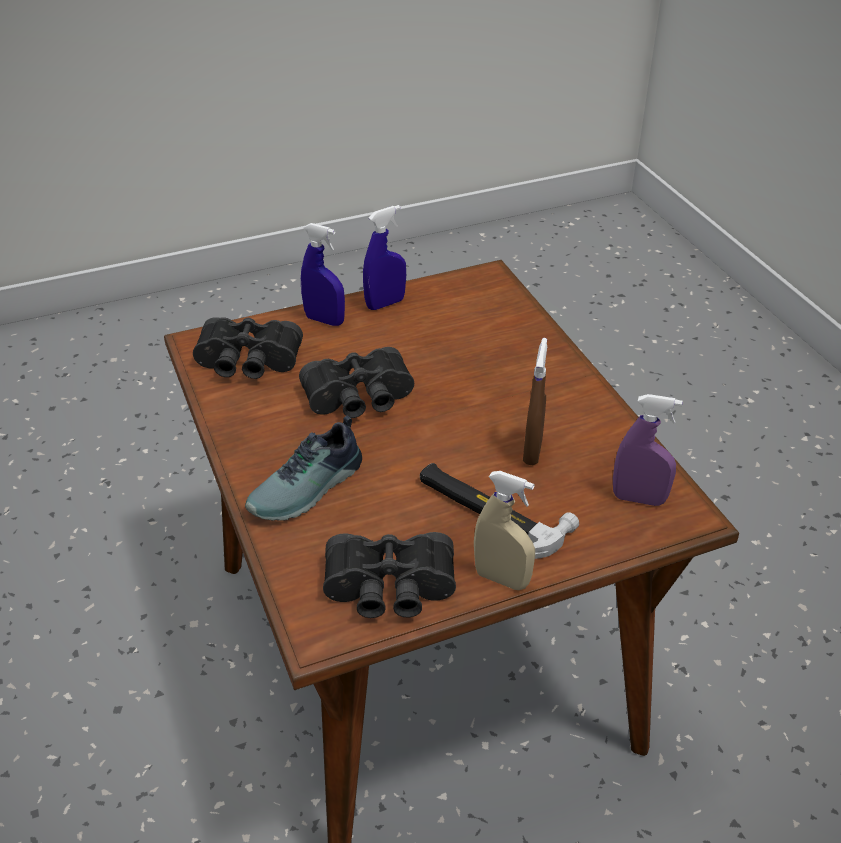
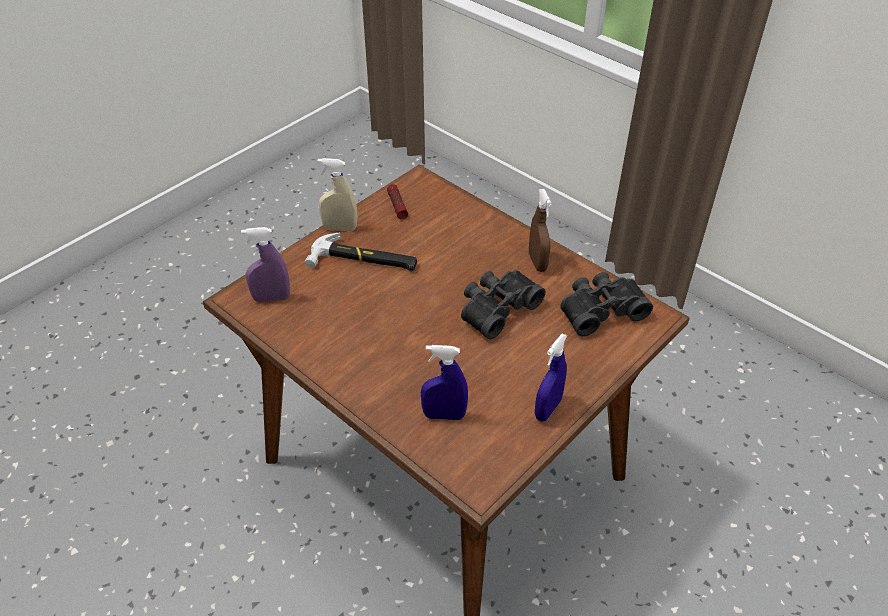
camera: 155 degrees right, 5 degrees up
shoe [245,416,362,521] -> none
blue spray bottle [301,223,345,326] -> blue spray bottle moved to [421,345,468,420]
black binoculars [323,532,456,618] -> flashlight [387,184,408,219]
brown spray bottle [523,338,547,465] -> brown spray bottle moved to [529,189,552,272]

